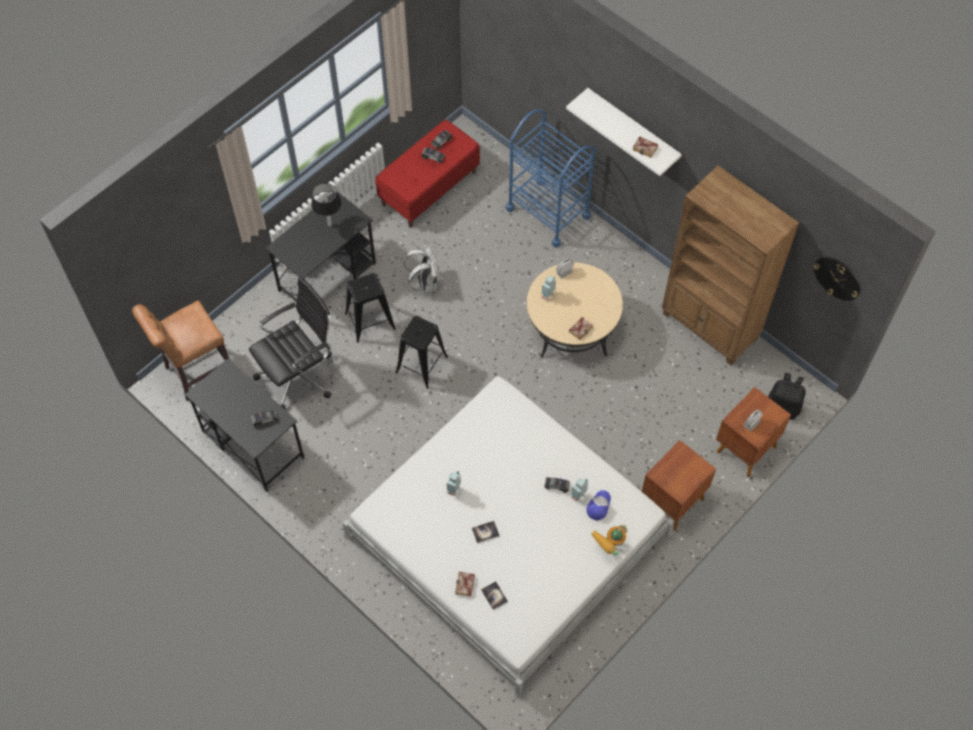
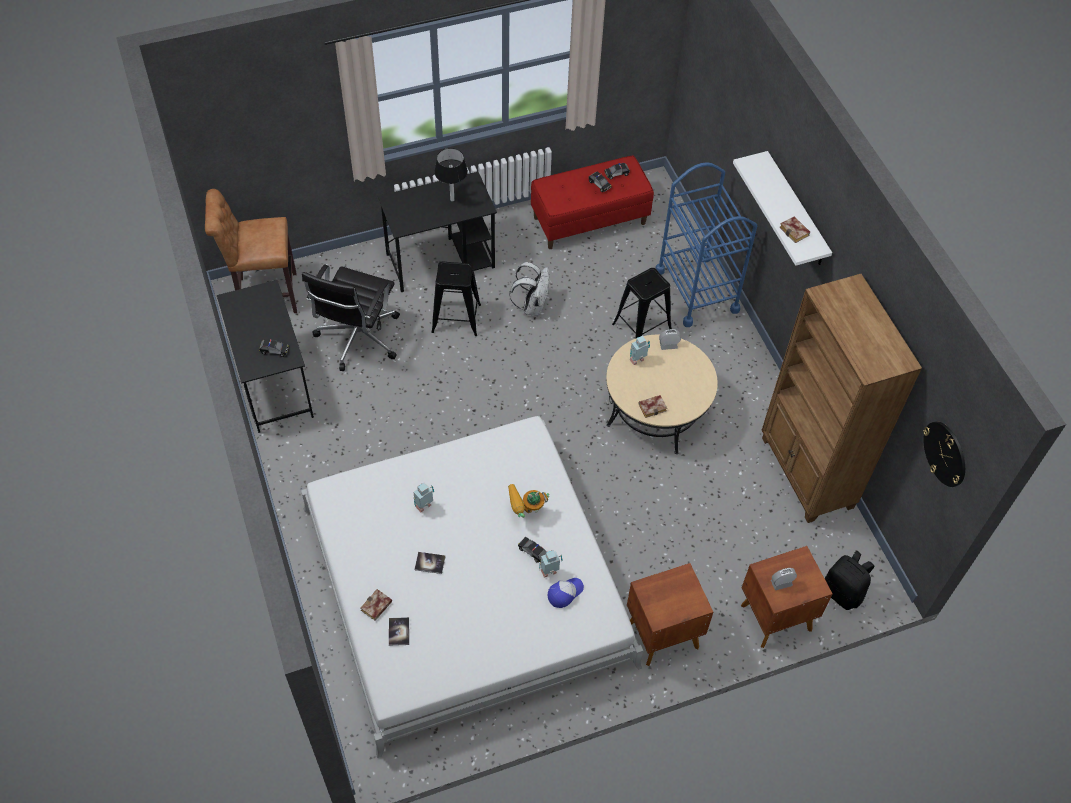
camera: 25 degrees right, 5 degrees down
black office chair [249,277,332,409] -> black office chair turned 120 degrees clockwise [302,264,400,371]
black stool [395,316,448,389] -> black stool moved to [612,268,672,339]
toy robot [591,524,627,556] -> toy robot moved to [508,484,549,518]

